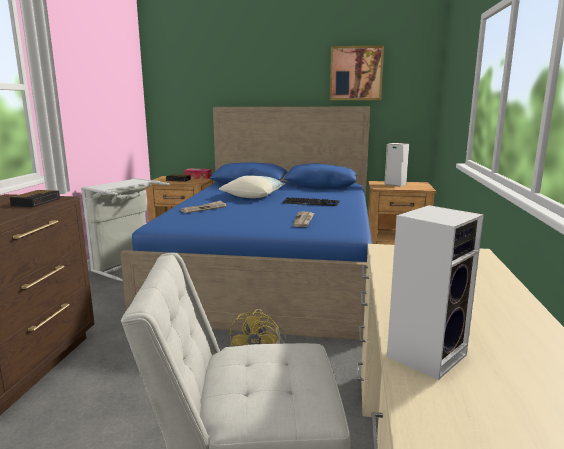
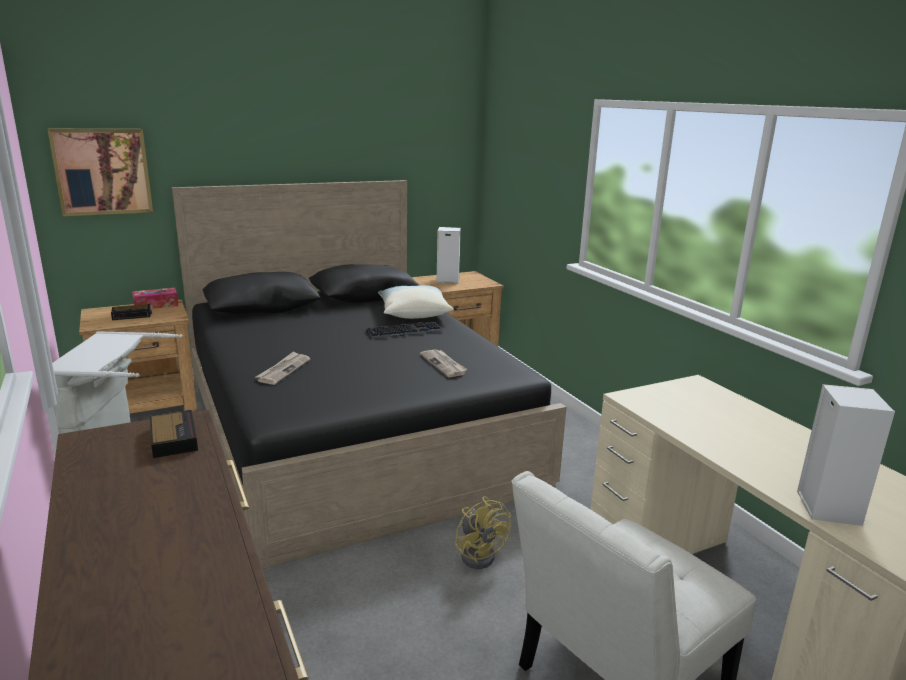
camera: 35 degrees left, 5 degrees up
blue bed [120,107,372,340] -> black bed [172,180,566,569]
pillow [219,175,286,198] -> pillow moved to [378,285,454,319]
picture [330,45,384,100] -> picture moved to [48,129,153,216]

